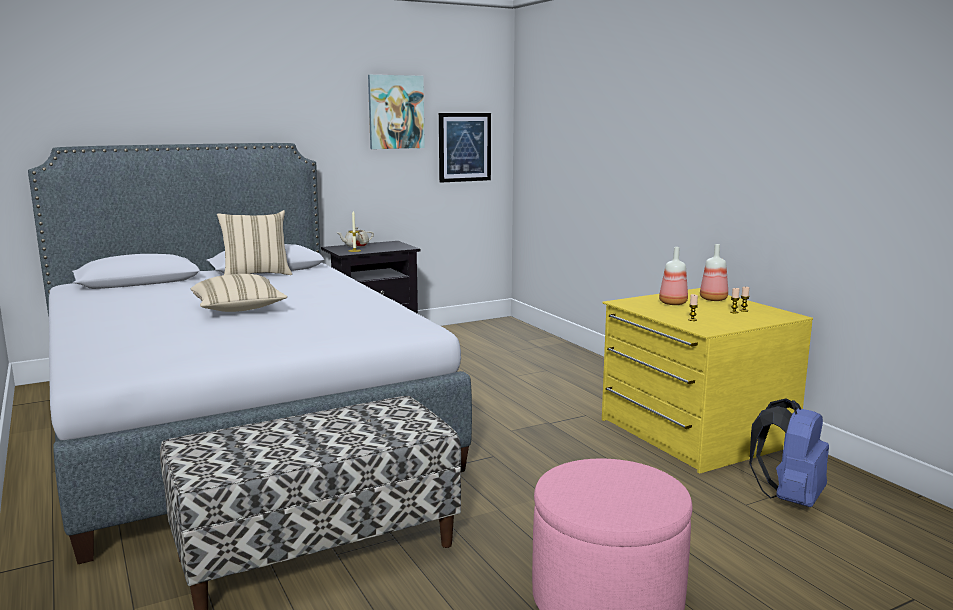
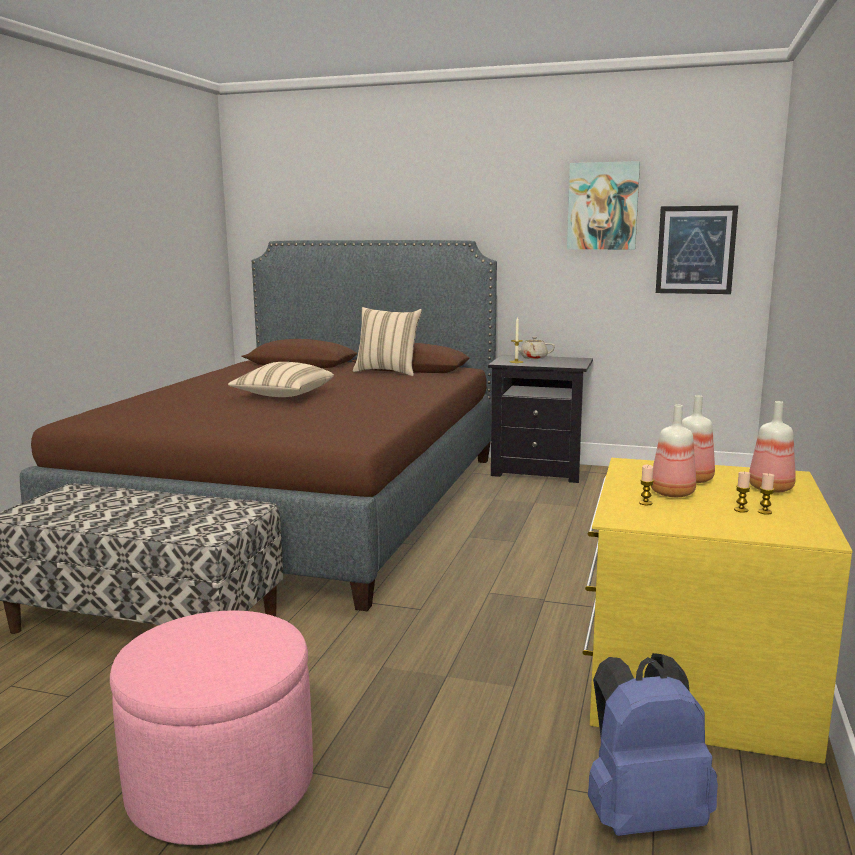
camera: 45 degrees right, 0 degrees up
grey bed [28,143,472,564] -> brown bed [20,240,497,611]
none -> bottle [651,404,696,497]

